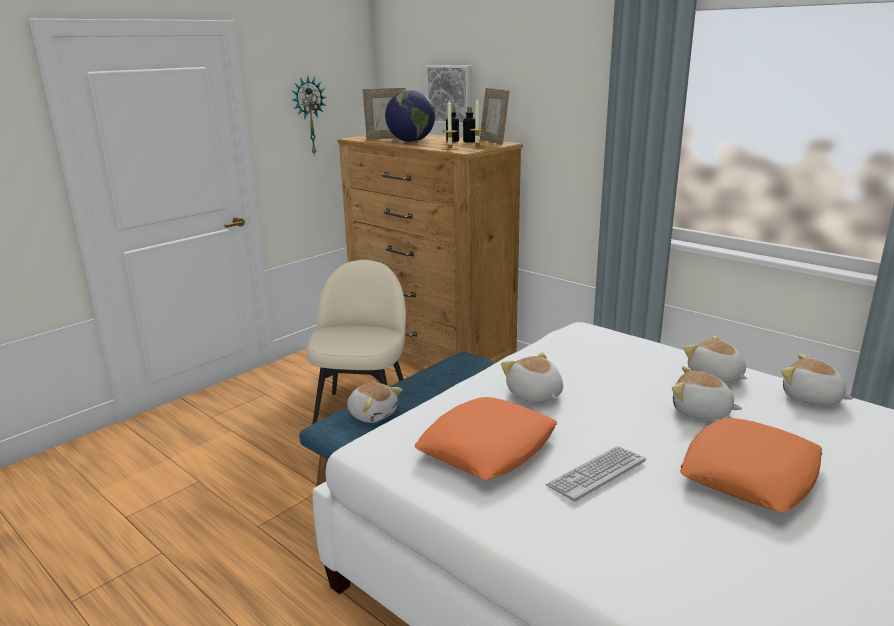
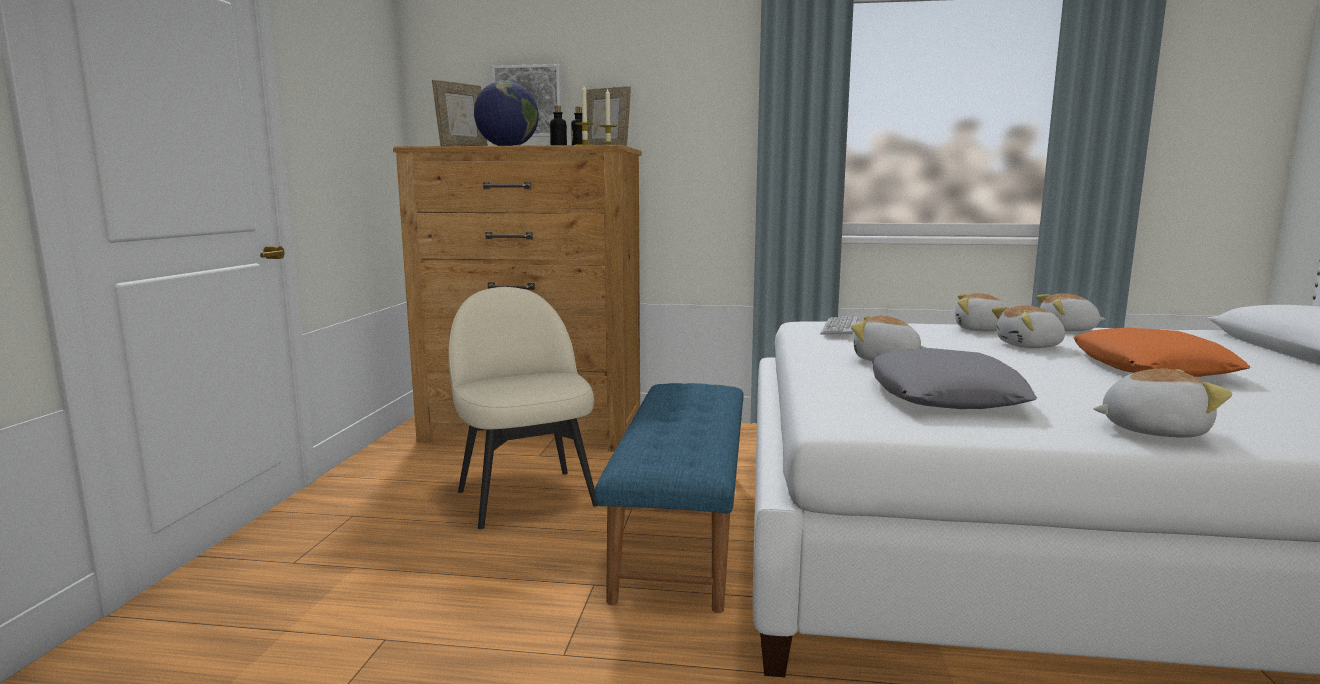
camera: 35 degrees left, 10 degrees down
wall clock [292,75,326,156] -> none
plush toy [347,383,403,423] -> plush toy moved to [1093,369,1232,437]
orange pillow [414,397,557,480] -> grey pillow [872,348,1037,409]
keyboard [546,446,646,501] -> keyboard moved to [820,316,858,335]

